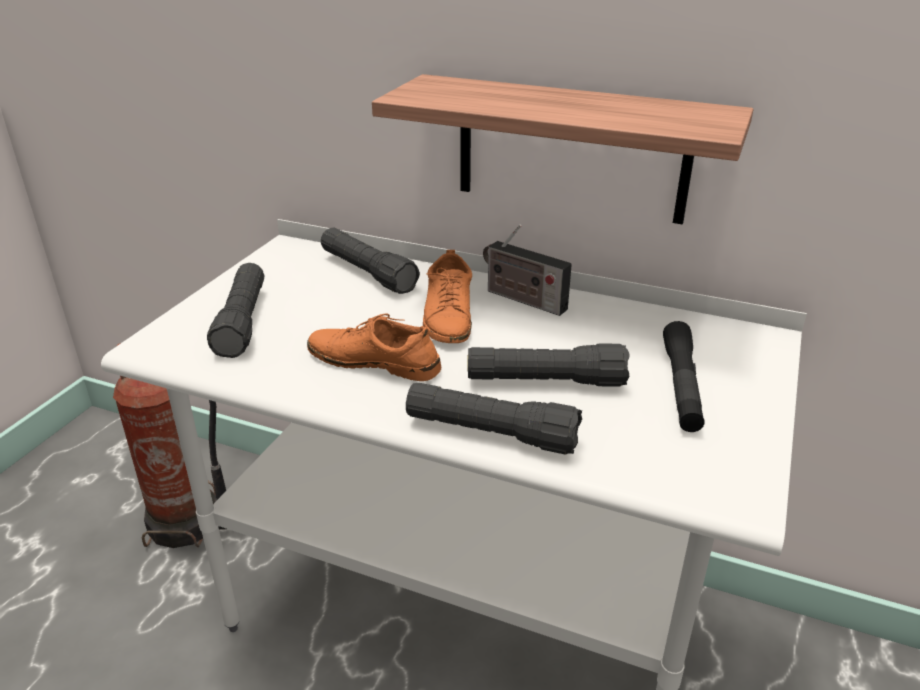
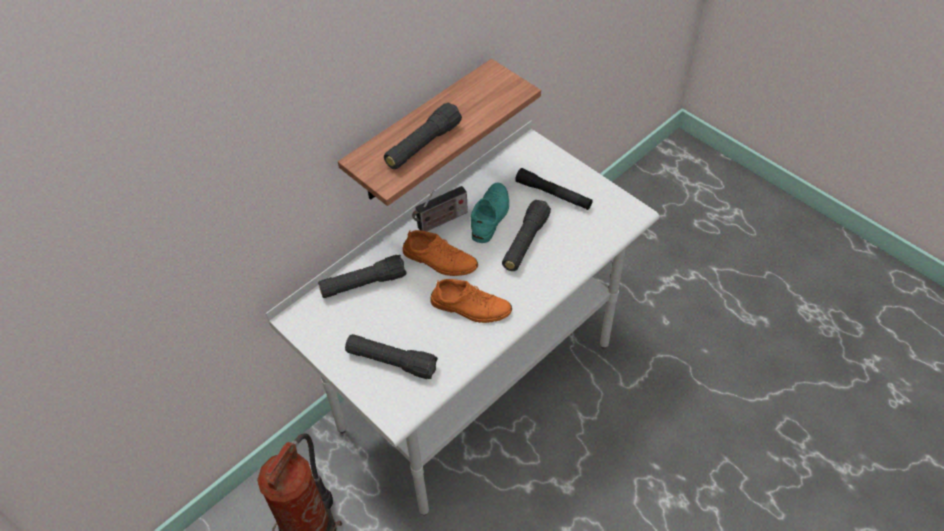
camera: 65 degrees left, 20 degrees up
orange shoe [307,314,441,381] -> orange shoe turned 120 degrees counterclockwise [430,279,512,323]
black flashlight [406,383,582,455] -> black flashlight moved to [384,102,462,169]
none -> turquoise shoe [471,183,509,243]

